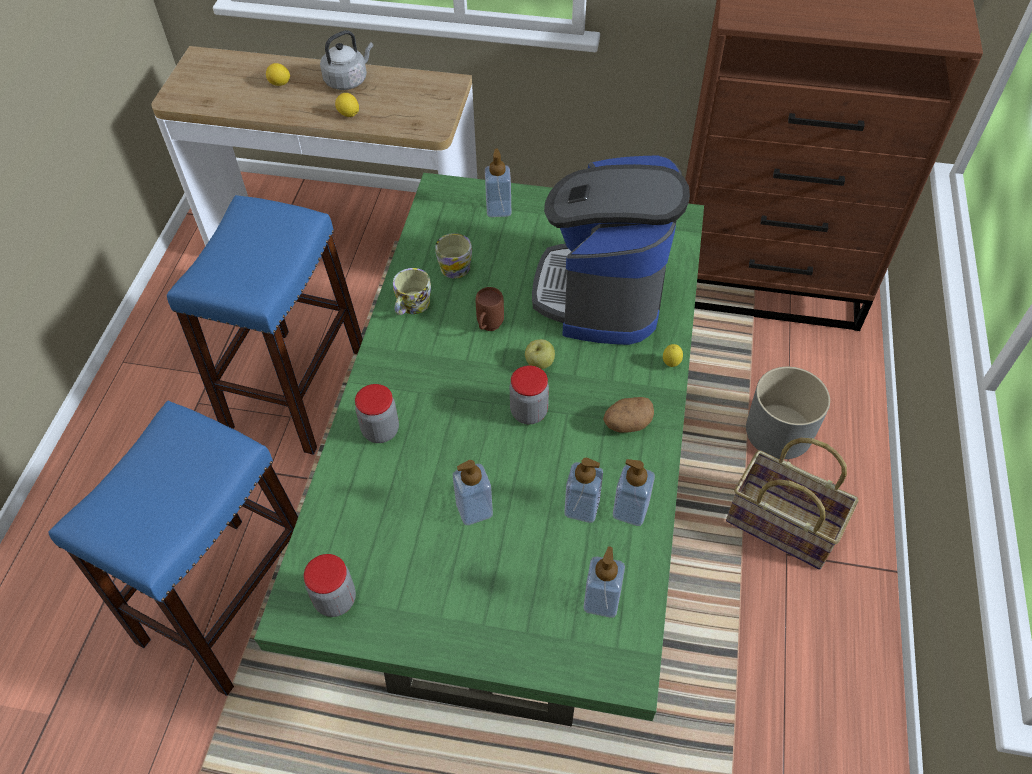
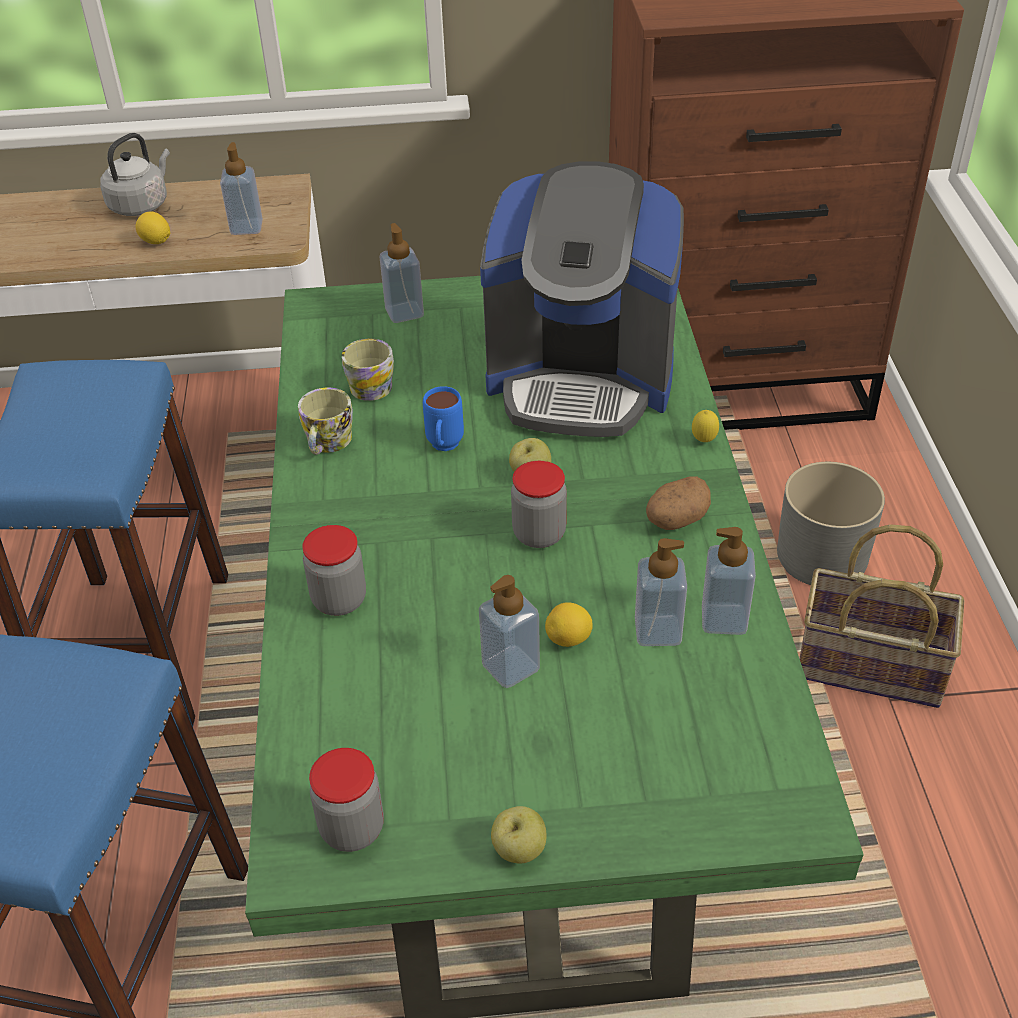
camera: 15 degrees left, 10 degrees down
lemon [266,63,290,86] -> lemon moved to [545,602,593,647]
brown mug [476,287,504,331] -> blue mug [423,386,464,451]
coffee machine [532,155,690,345] -> coffee machine turned 75 degrees counterclockwise [480,161,684,437]
soap dispenser [584,546,625,618] -> soap dispenser moved to [220,142,263,235]
none -> apple [491,806,547,864]

